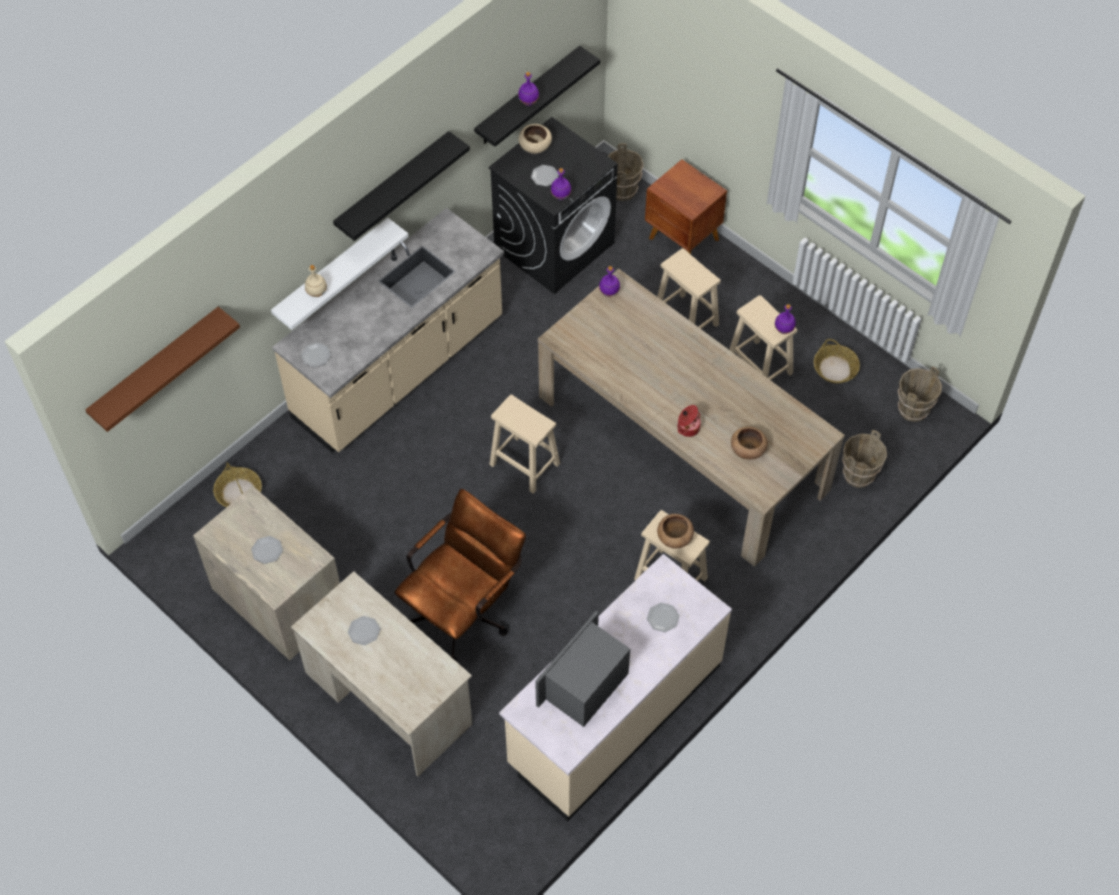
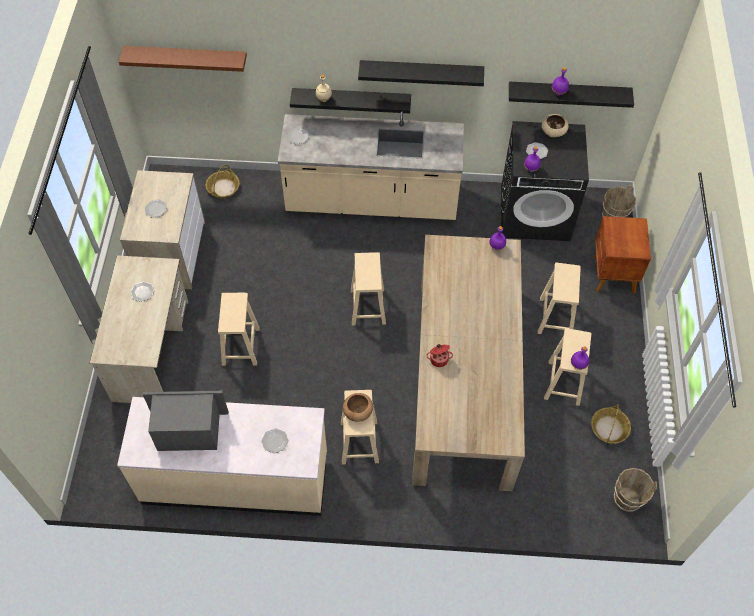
camera: 50 degrees right, 0 degrees up
white shelf [271,218,409,330] -> black shelf [290,88,411,113]
brown office chair [395,489,526,662] -> beige stool [218,293,260,366]
brown bowl [731,427,768,459] -> none
brown bucket [842,430,887,488] -> none

